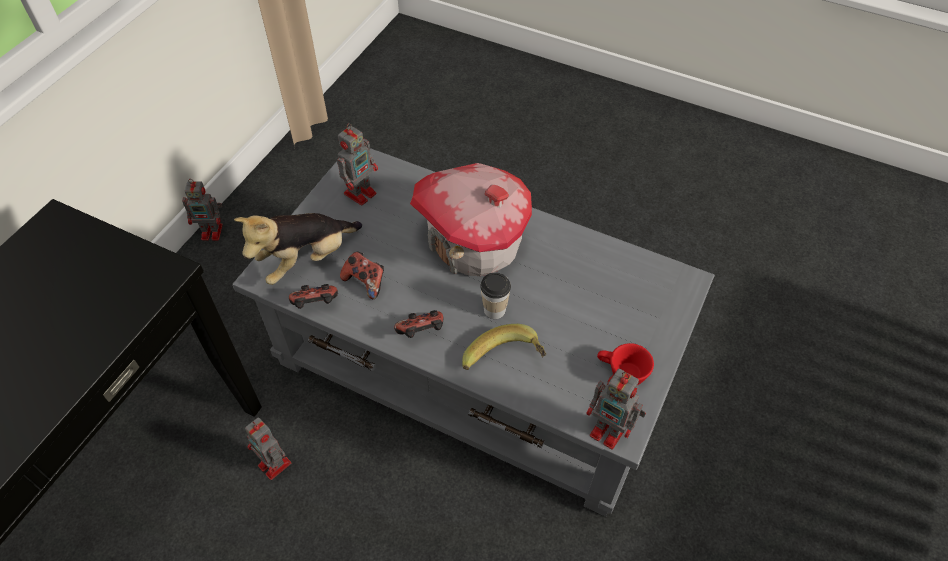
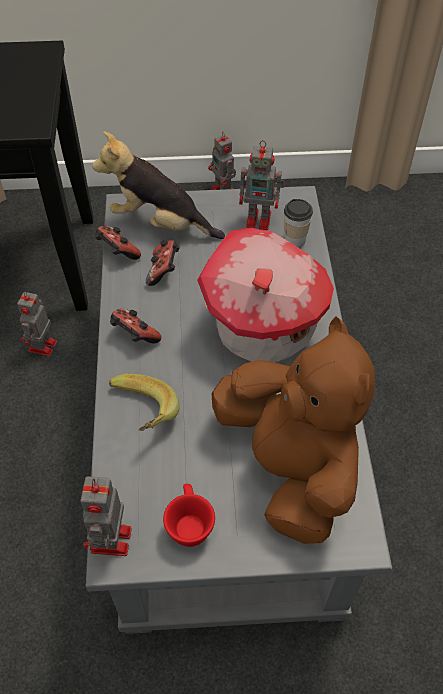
camera: 60 degrees right, 0 degrees up
cup [480,272,511,319] -> cup moved to [284,199,313,247]
none -> brown plush toy [212,316,375,544]

